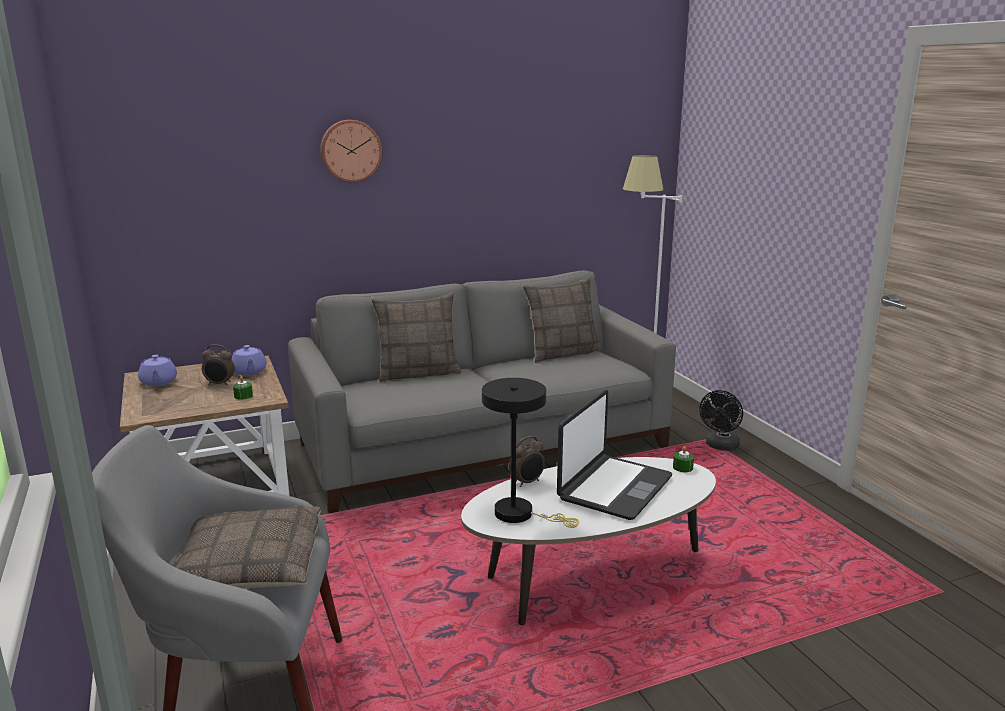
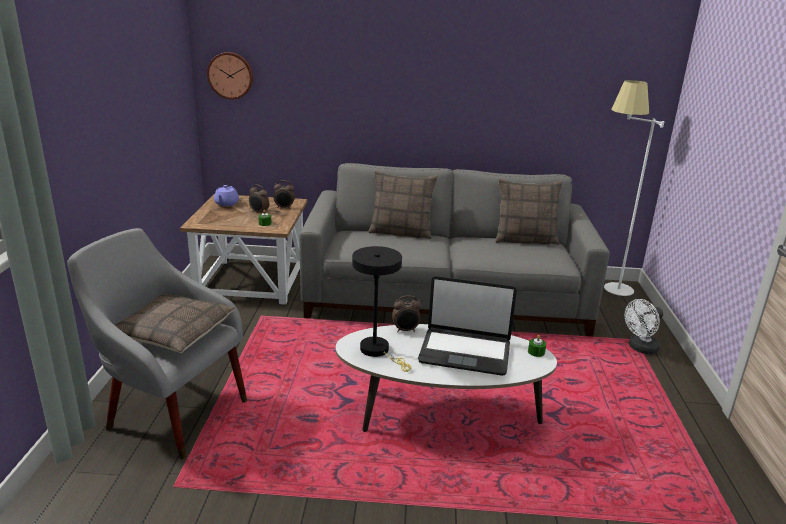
camera: 25 degrees right, 5 degrees up
purple teapot [232,345,267,375] -> alarm clock [274,181,295,208]
wall clock [320,120,382,183] -> wall clock moved to [207,52,253,100]
laptop [557,390,672,520] -> laptop turned 45 degrees clockwise [418,276,517,376]
black fan [699,390,743,451] -> white fan [624,299,663,354]

